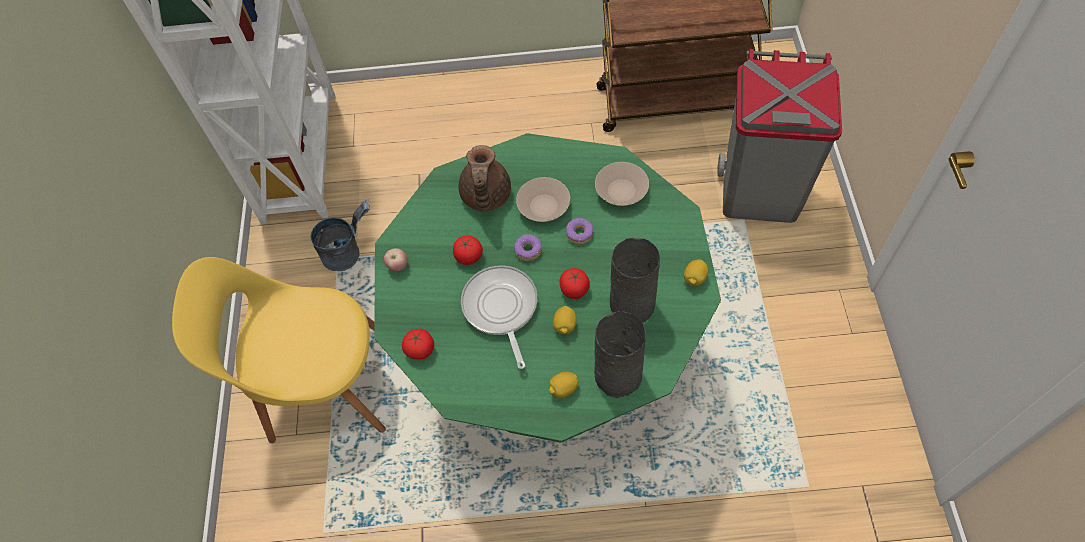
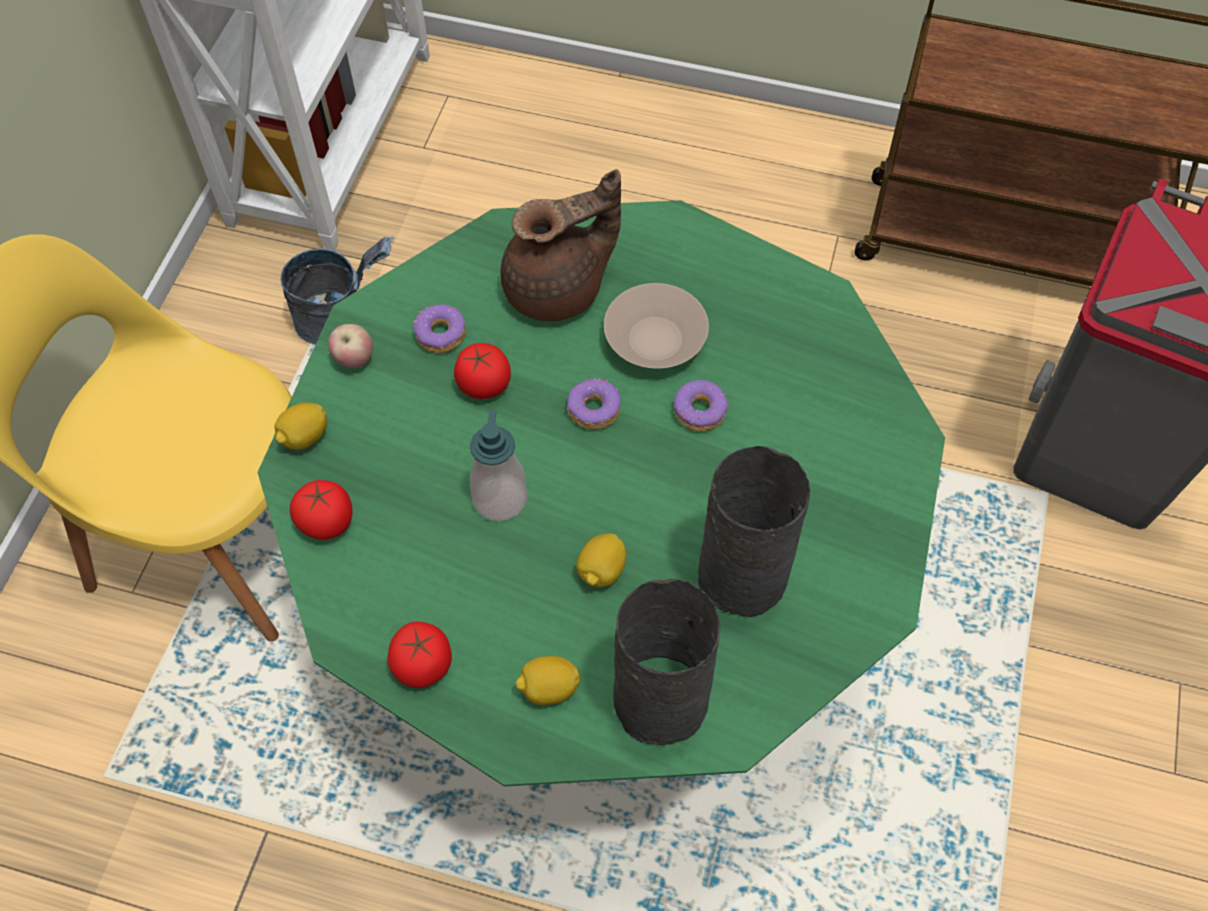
camera: 15 degrees right, 0 degrees up
brown teapot [459,145,511,212] -> brown teapot turned 135 degrees counterclockwise [500,169,621,321]
frying pan [461,265,538,369] -> soap dispenser [470,410,528,522]
tomato [559,268,590,299] -> tomato moved to [387,622,452,688]
beige bowl [595,162,649,206] -> none
lemon [684,259,708,286] -> lemon moved to [275,403,327,450]
none -> donut [413,304,466,353]

